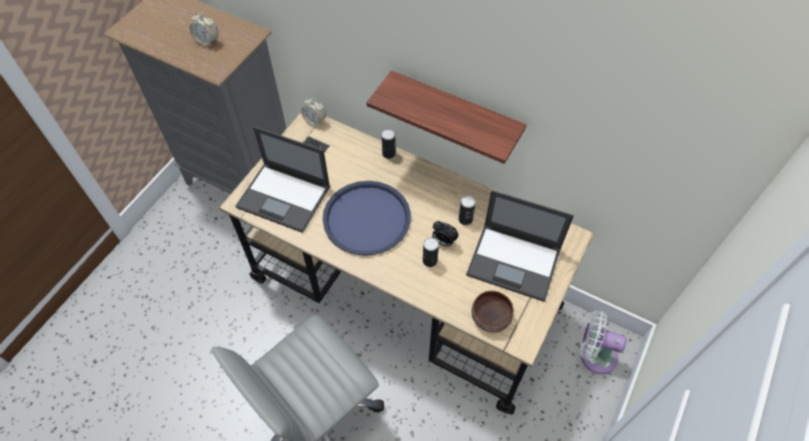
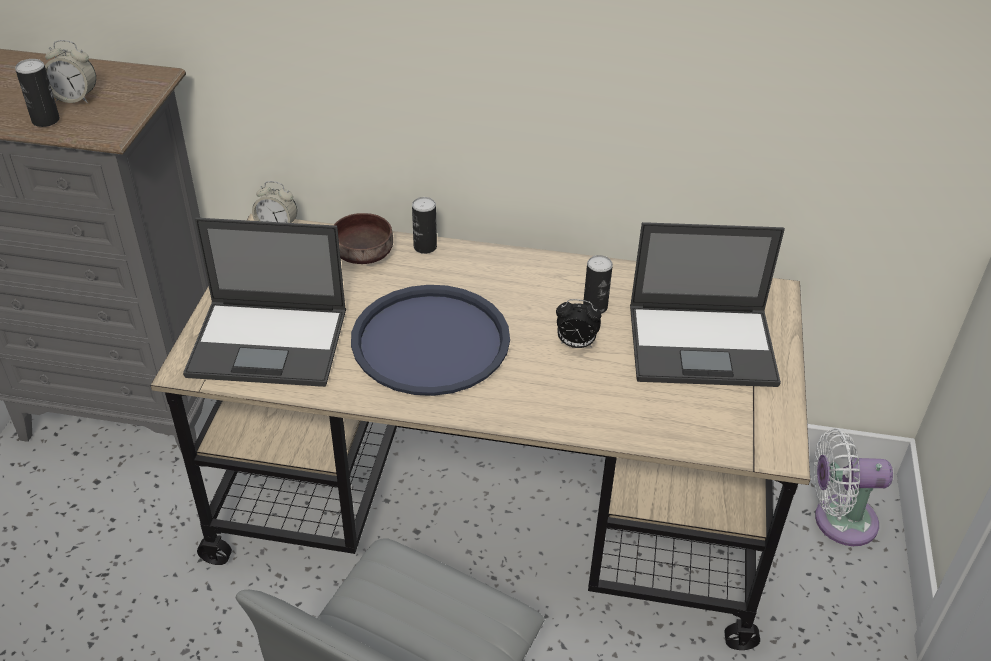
camera: 20 degrees left, 15 degrees down
shelf [366,71,526,164] -> none
can [423,237,439,267] -> can moved to [15,59,60,127]
brown bowl [471,291,514,332] -> brown bowl moved to [334,213,393,264]

